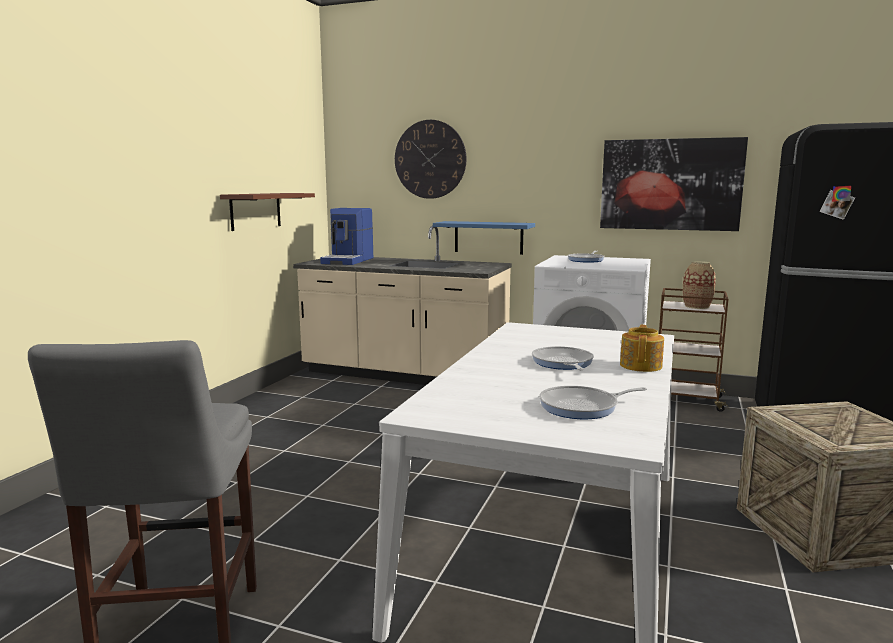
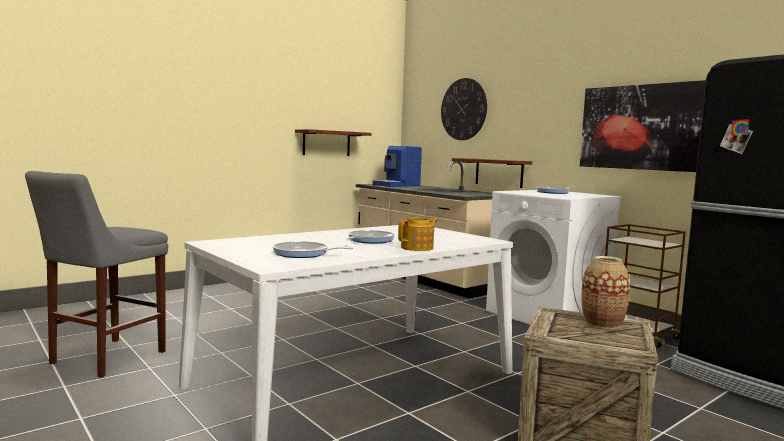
camera: 30 degrees right, 5 degrees down
blue shelf [433,221,535,255] -> brown shelf [452,158,532,188]
vase [683,261,716,309] -> vase moved to [582,256,630,329]

